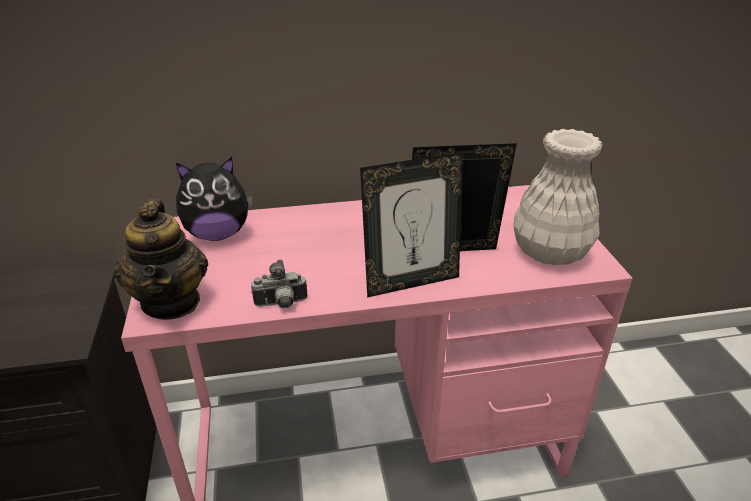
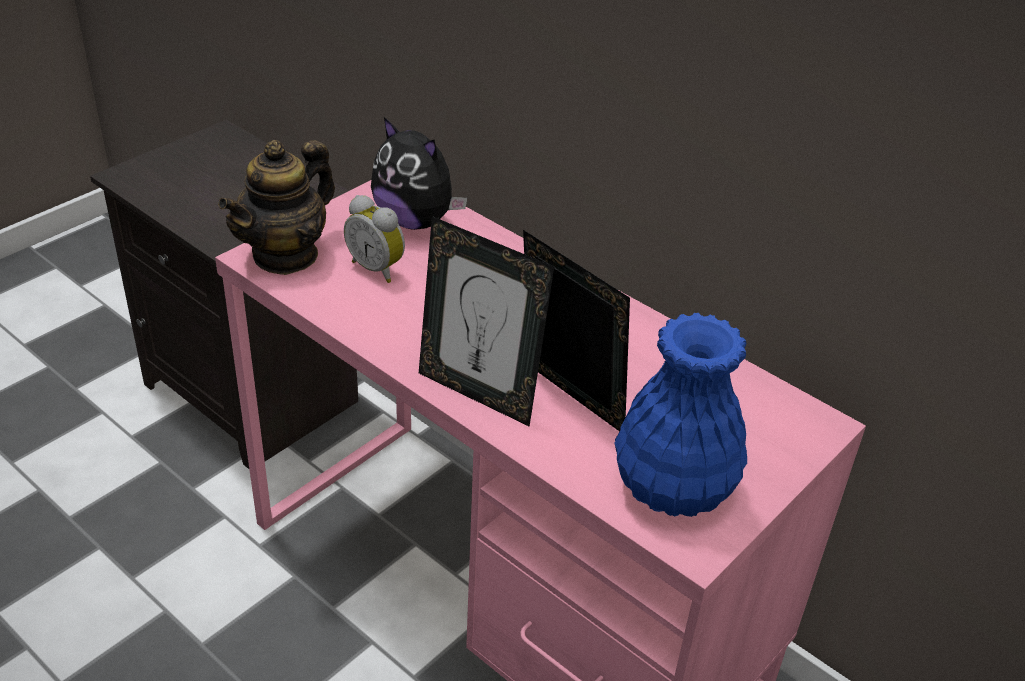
camera: 50 degrees right, 5 degrees up
camera [251,259,308,308] -> none
white vase [513,129,603,265] -> blue vase [614,313,747,517]
none -> alarm clock [344,195,405,283]

